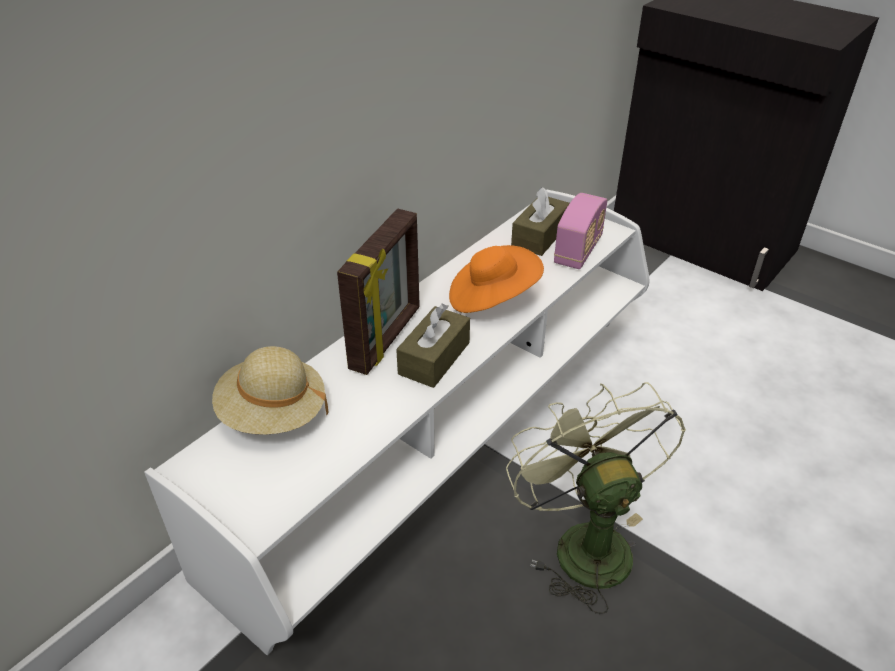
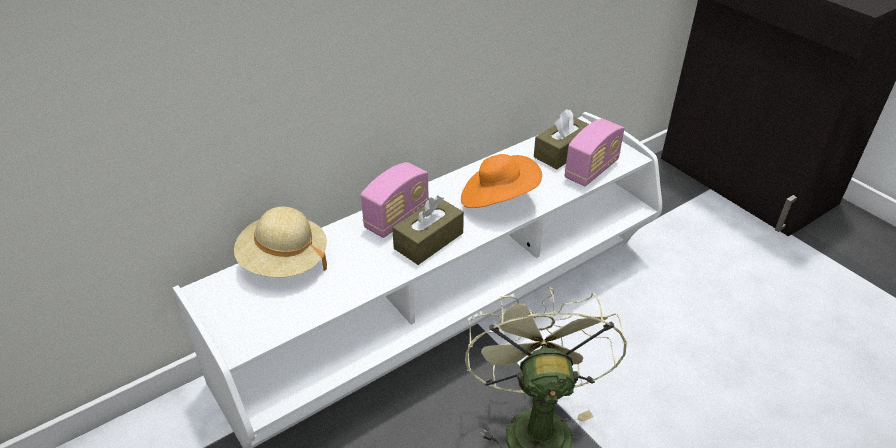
camera: 15 degrees right, 0 degrees up
picture frame [337,209,420,375] -> radio [361,162,429,238]

